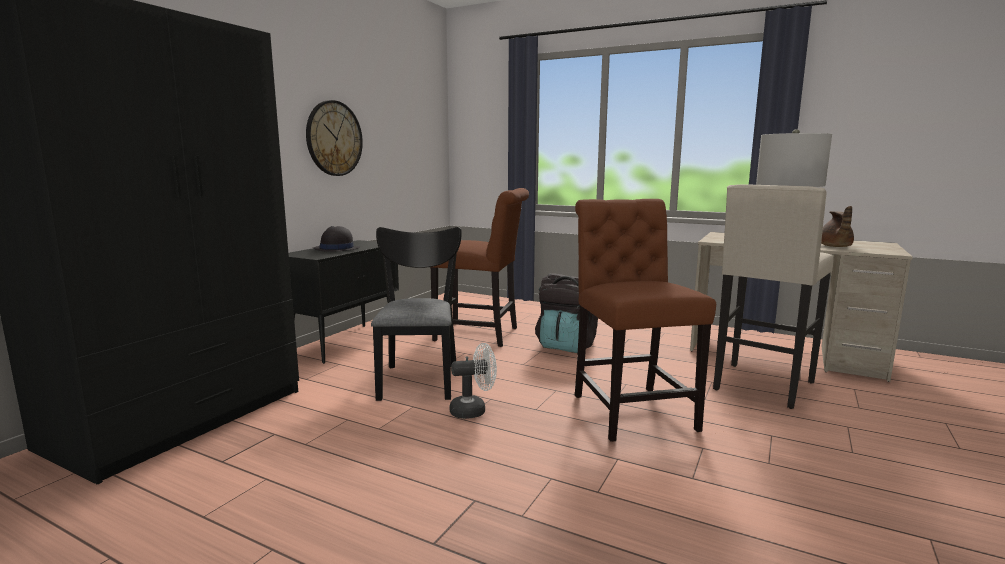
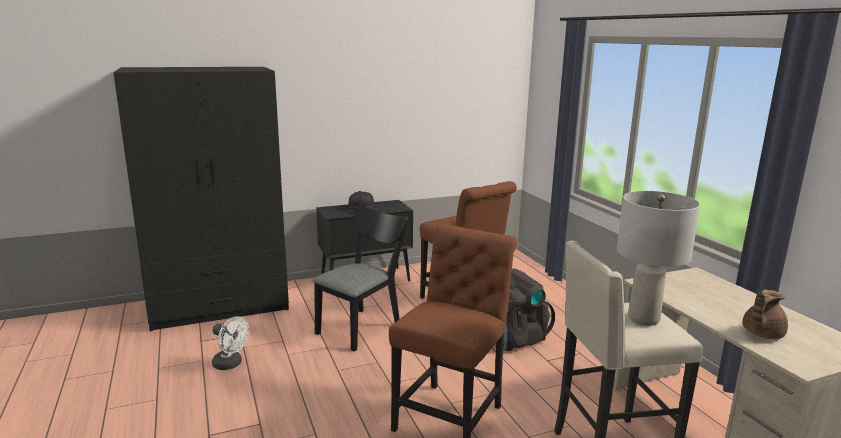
camera: 40 degrees right, 5 degrees up
wall clock [306,100,363,176] -> none
white fan [450,343,497,419] -> white fan moved to [212,316,249,370]

